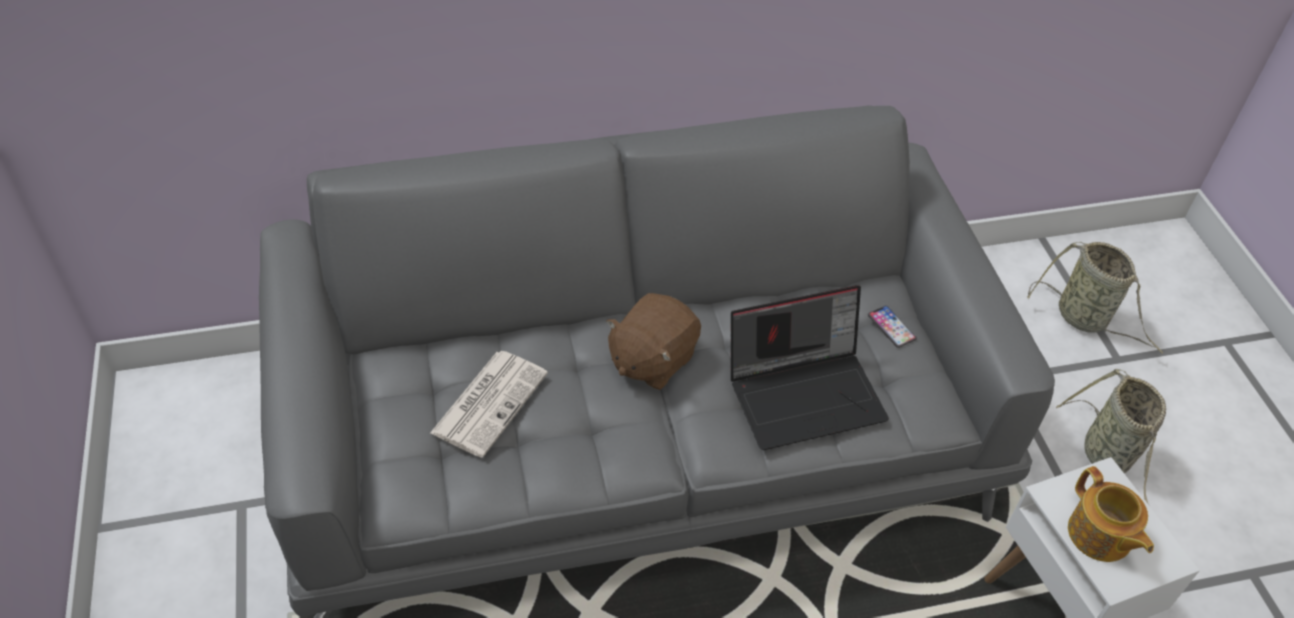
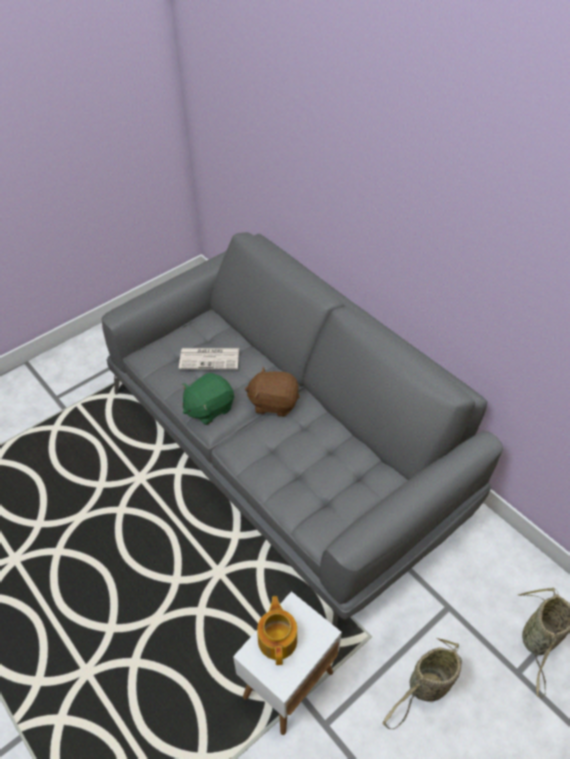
camera: 65 degrees right, 0 degrees up
laptop [731,285,889,450] -> none
phone [868,305,917,348] -> none
teapot [1068,466,1154,562] -> teapot turned 135 degrees clockwise [257,596,297,665]
none -> green plush toy [182,373,234,425]

